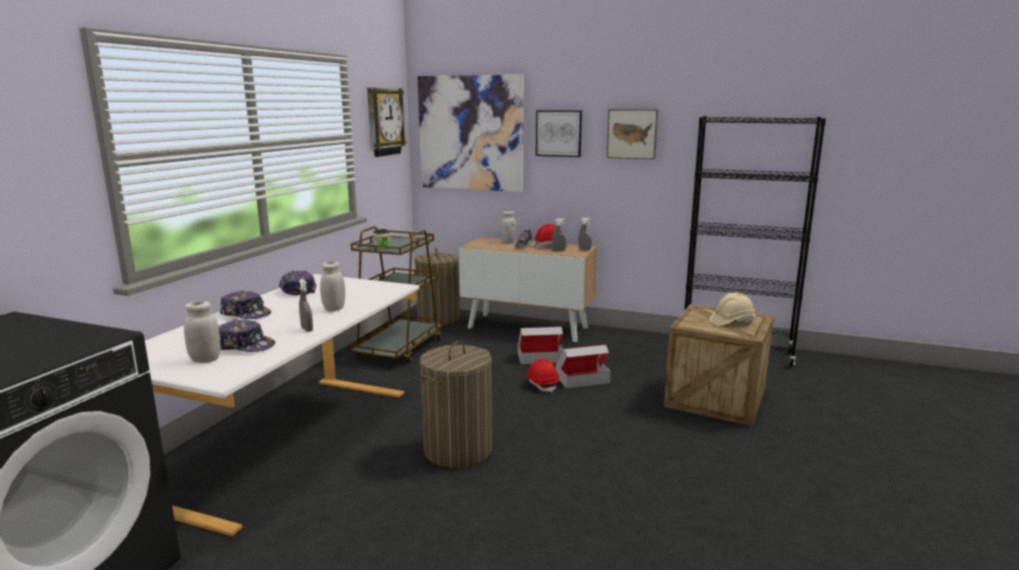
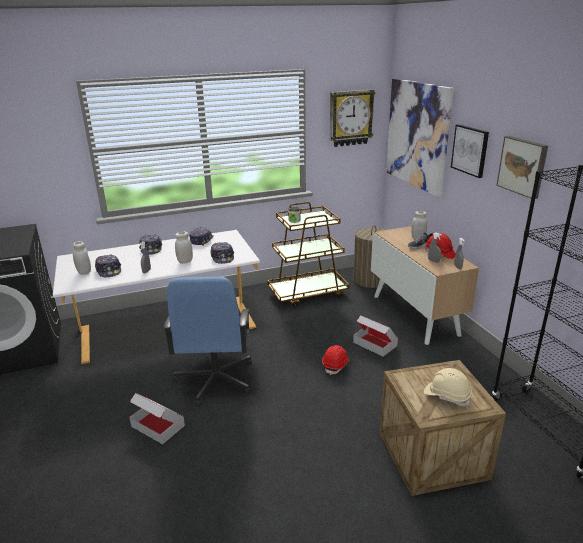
camera: 50 degrees right, 10 degrees up
laundry basket [419,341,492,468] -> blue office chair [163,277,252,406]
cardboard box [556,345,611,388] -> cardboard box moved to [129,393,185,444]
none -> cap [210,242,234,264]

